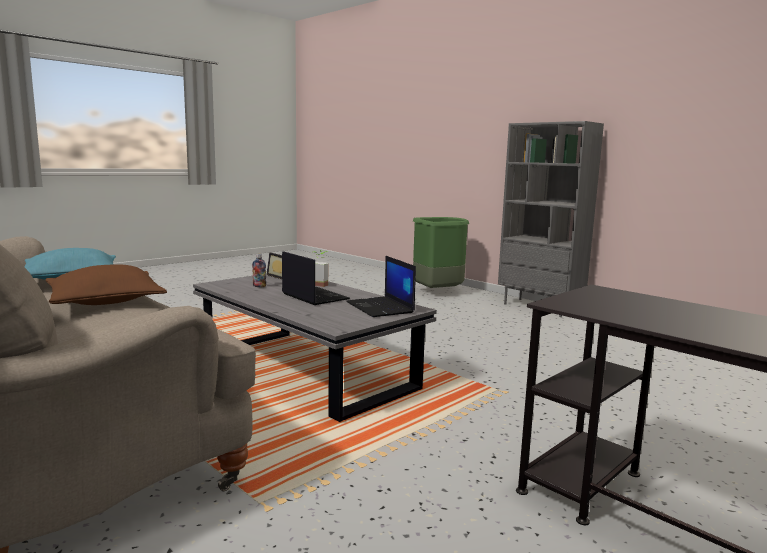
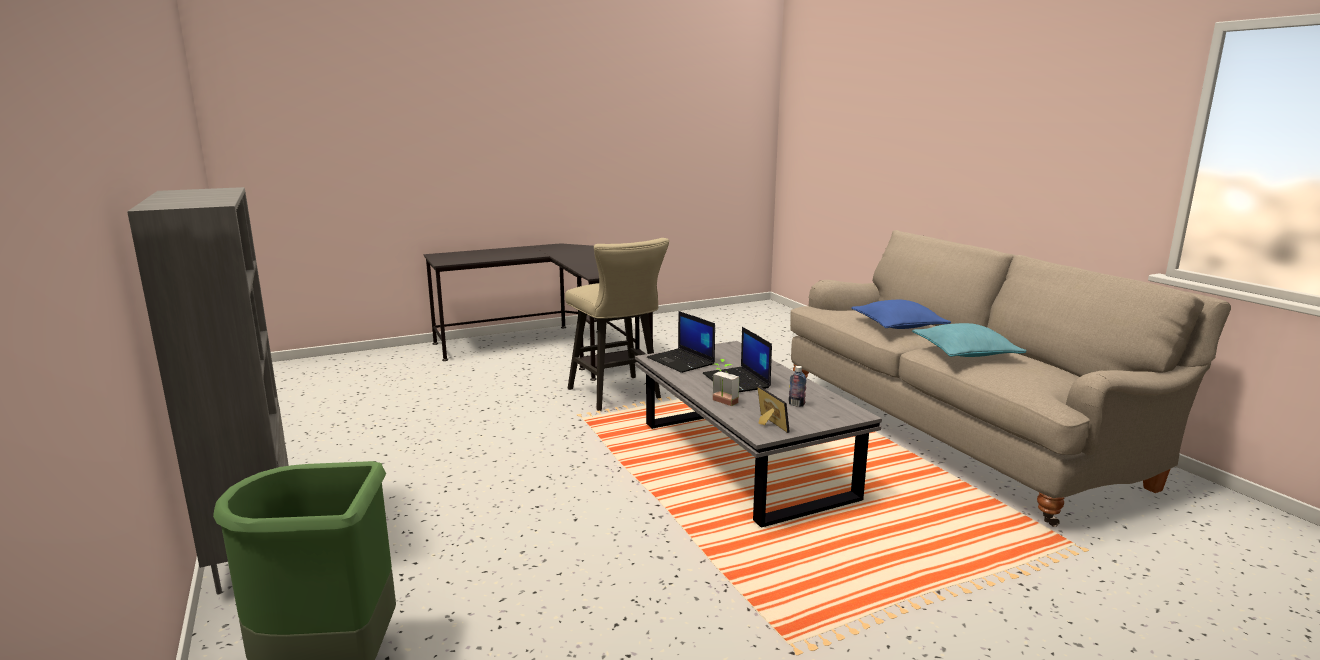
camera: 160 degrees left, 5 degrees up
brown pillow [45,264,167,305] -> blue pillow [851,300,951,329]
laptop [346,256,416,317] -> laptop turned 150 degrees clockwise [647,311,715,373]
none -> beige stool [565,238,669,411]

